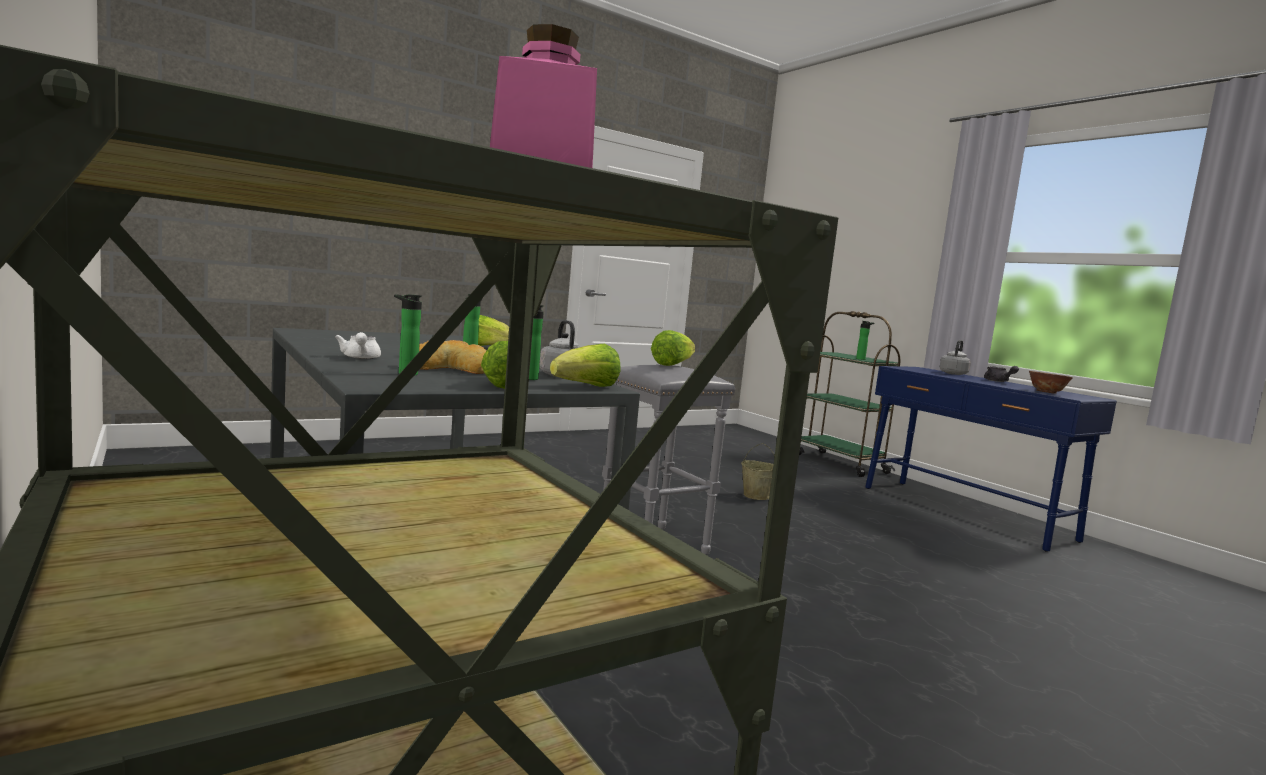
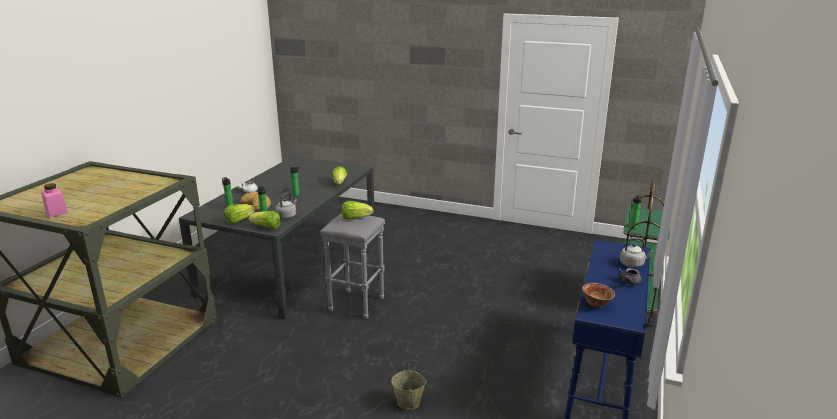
camera: 55 degrees right, 15 degrees up
beige bucket [741,443,775,500] -> beige bucket moved to [391,364,426,410]

